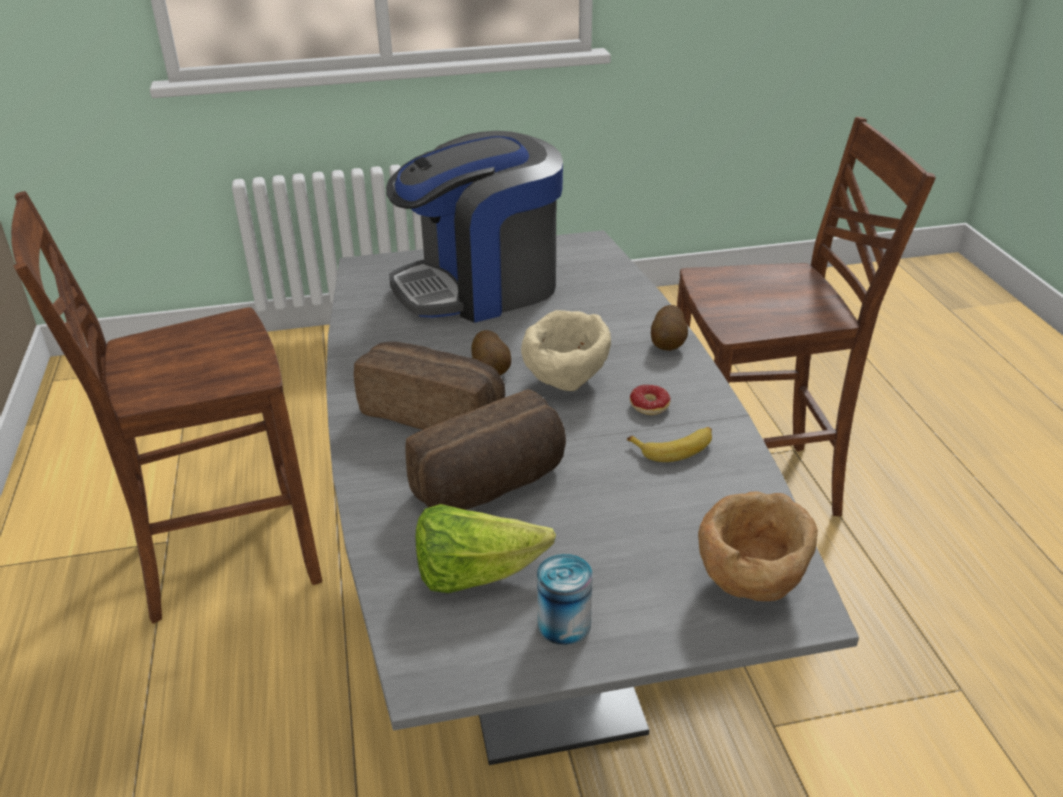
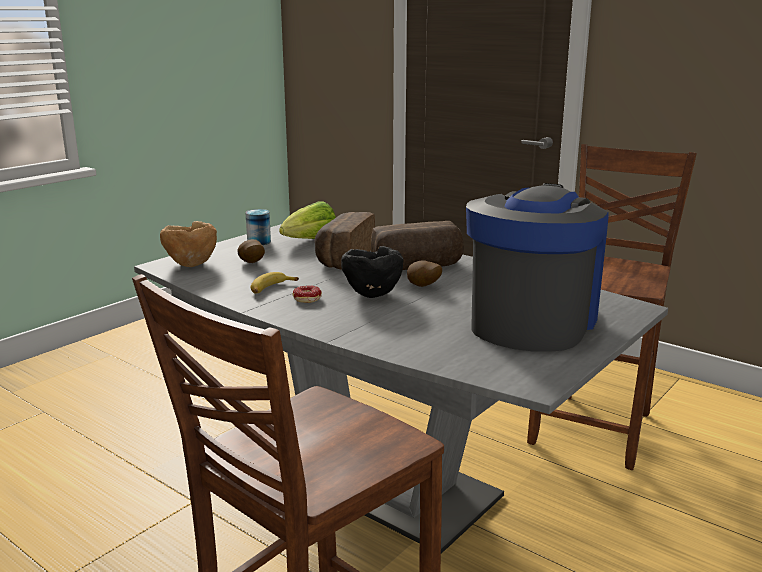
camera: 140 degrees right, 15 degrees down
beige bowl [521,310,611,391] -> black bowl [341,246,404,298]
potato [651,305,688,351] -> potato moved to [237,239,265,263]

